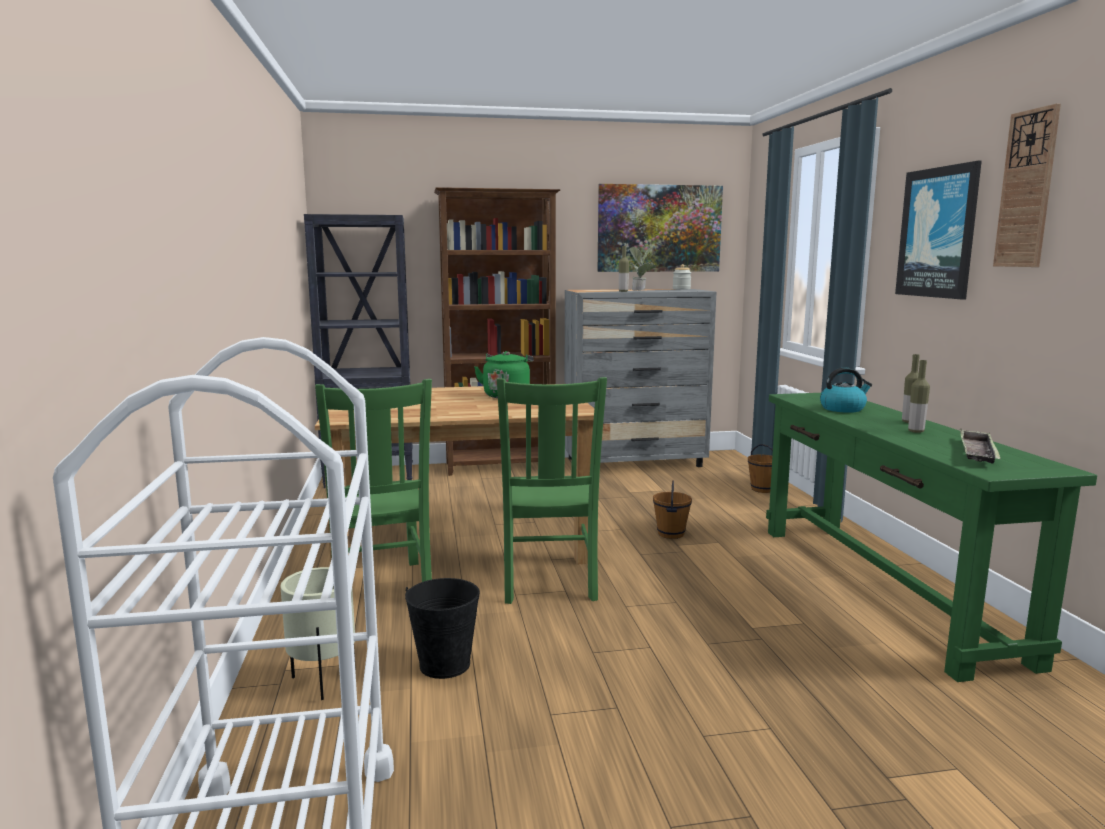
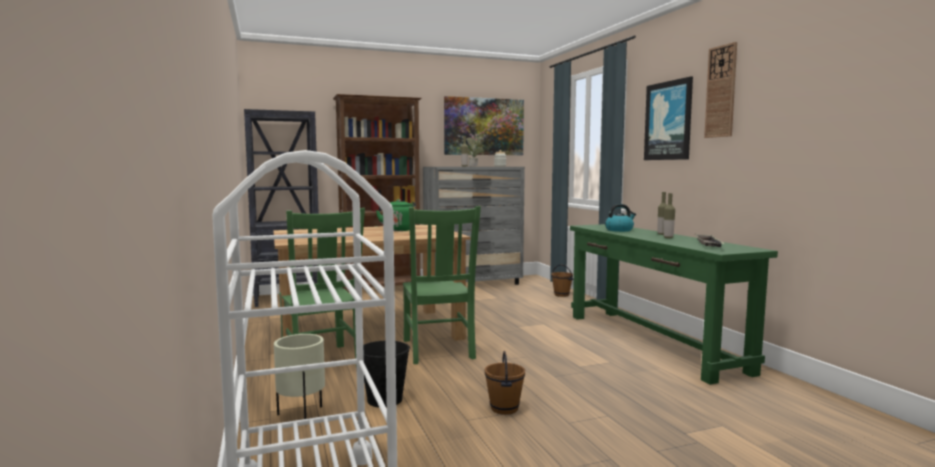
camera: 10 degrees left, 5 degrees down
brown bucket [653,480,692,539] -> brown bucket moved to [485,351,525,415]

